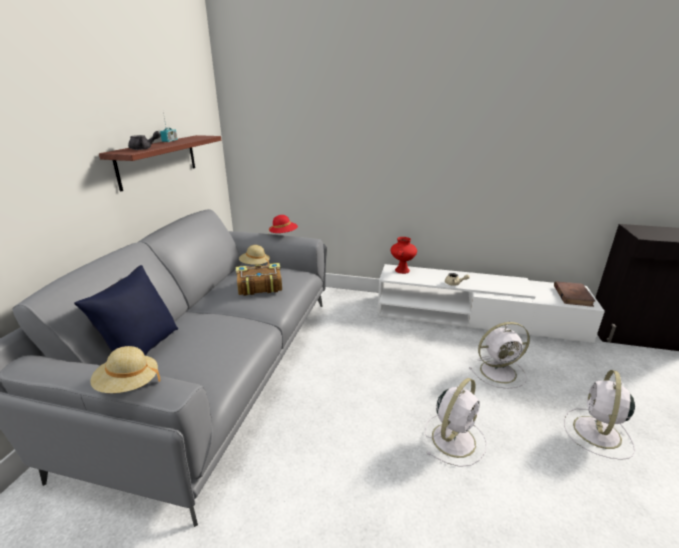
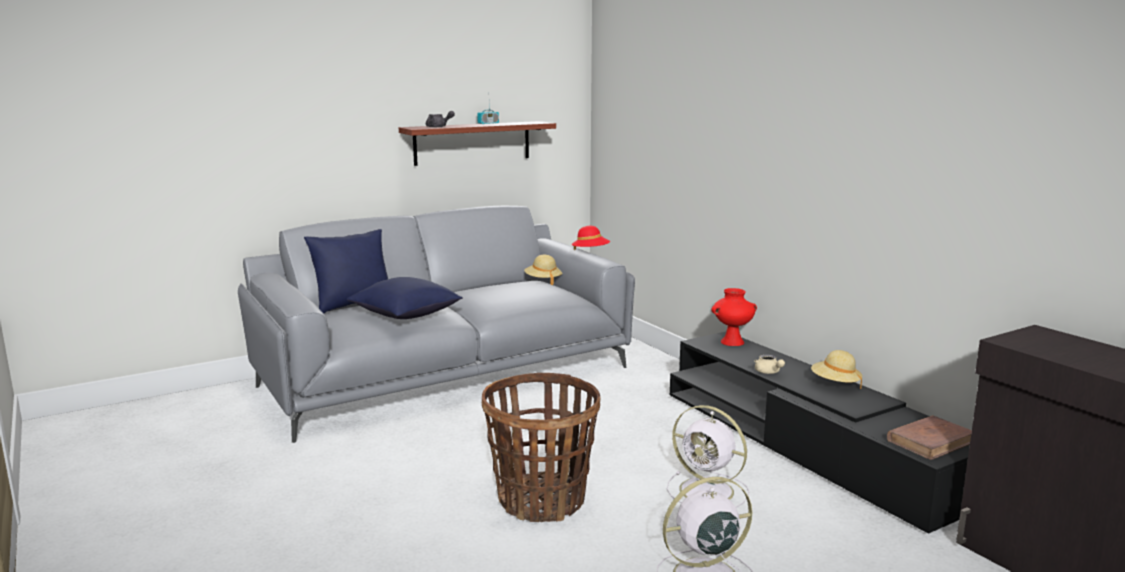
camera: 45 degrees right, 10 degrees down
beige hat [90,346,161,393] -> beige hat moved to [811,350,862,389]
book [236,263,282,296] -> none
white tv stand [378,264,605,343] -> black tv stand [670,332,970,534]
white fan [425,378,487,467] -> basket [482,373,600,522]
none -> blue pillow [347,277,463,319]

